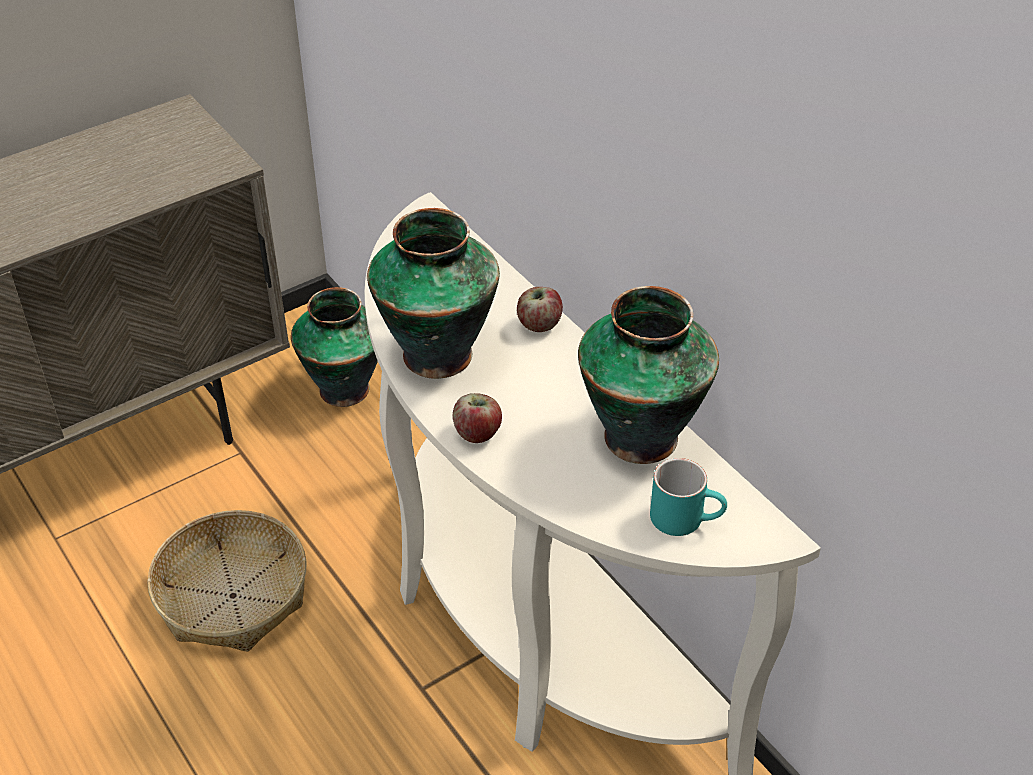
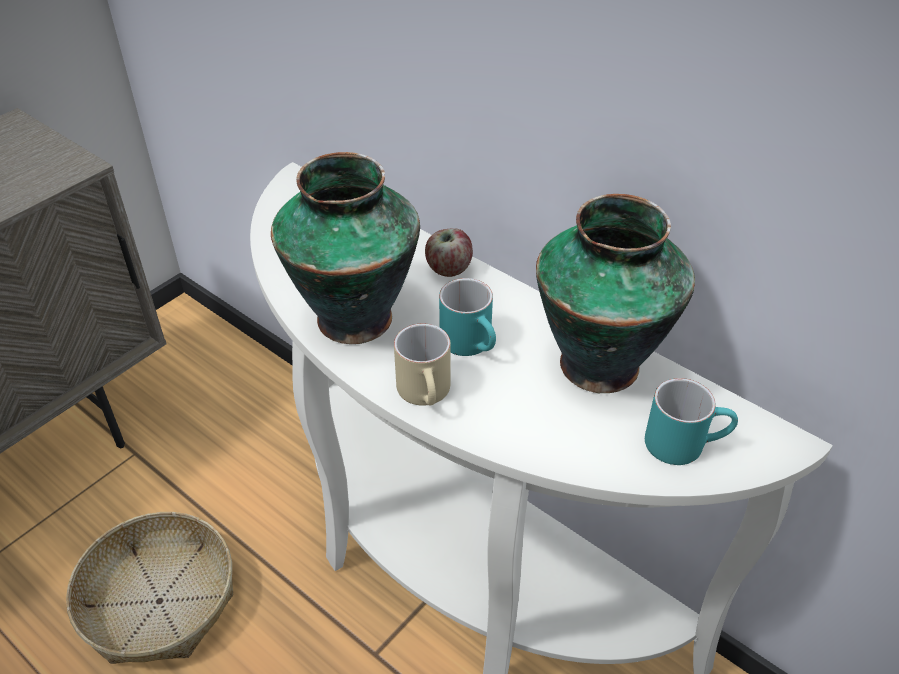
camera: 15 degrees left, 0 degrees up
vase [291,287,378,407] -> none
apple [453,393,502,443] -> beige mug [394,324,451,406]
none -> turquoise mug [439,278,496,356]

